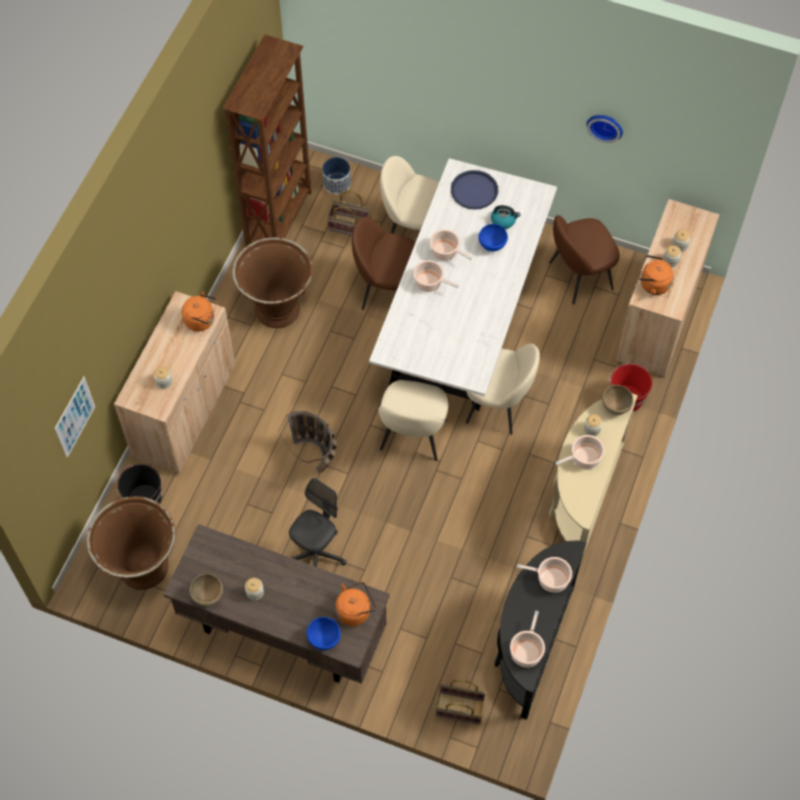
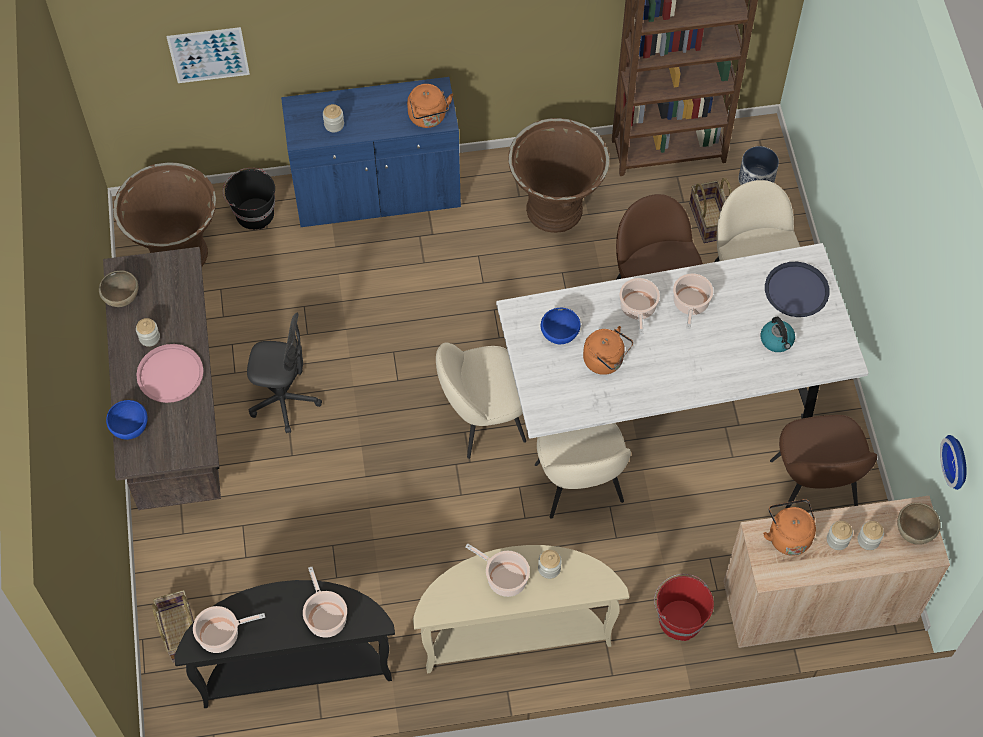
camera: 60 degrees right, 0 degrees up
beige cabinet [114,291,235,474] -> blue cabinet [281,77,461,227]
basket [279,411,337,473] -> none
orange kettle [336,582,376,626] -> orange kettle moved to [583,326,633,375]
blue bowl [478,224,508,251] -> blue bowl moved to [541,308,581,344]
brown chair [549,215,620,305] -> brown chair turned 135 degrees counterclockwise [770,415,877,508]
wall clock [586,115,623,143] -> wall clock moved to [940,435,967,490]
brown bowl [602,385,633,415] -> brown bowl moved to [897,503,941,545]
none -> pink tray [136,344,204,403]

